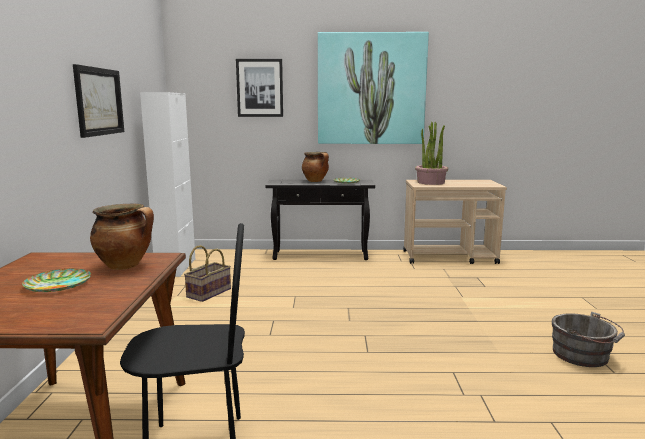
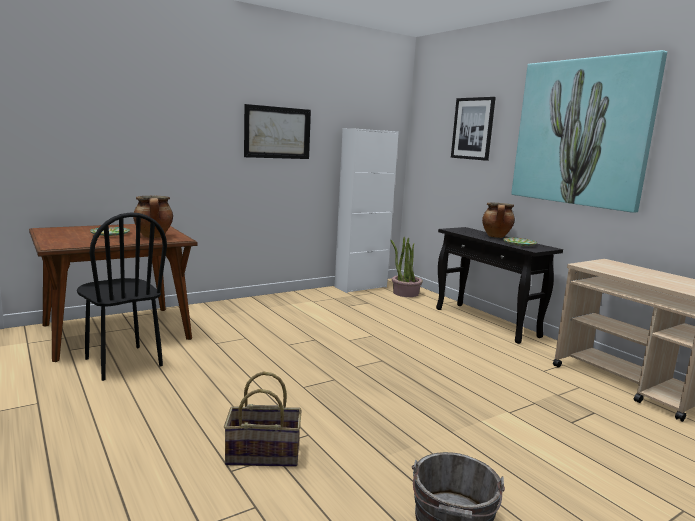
camera: 55 degrees right, 0 degrees up
basket [184,245,231,302] -> basket moved to [224,372,302,467]
potted plant [415,121,448,185] -> potted plant moved to [390,237,423,297]

